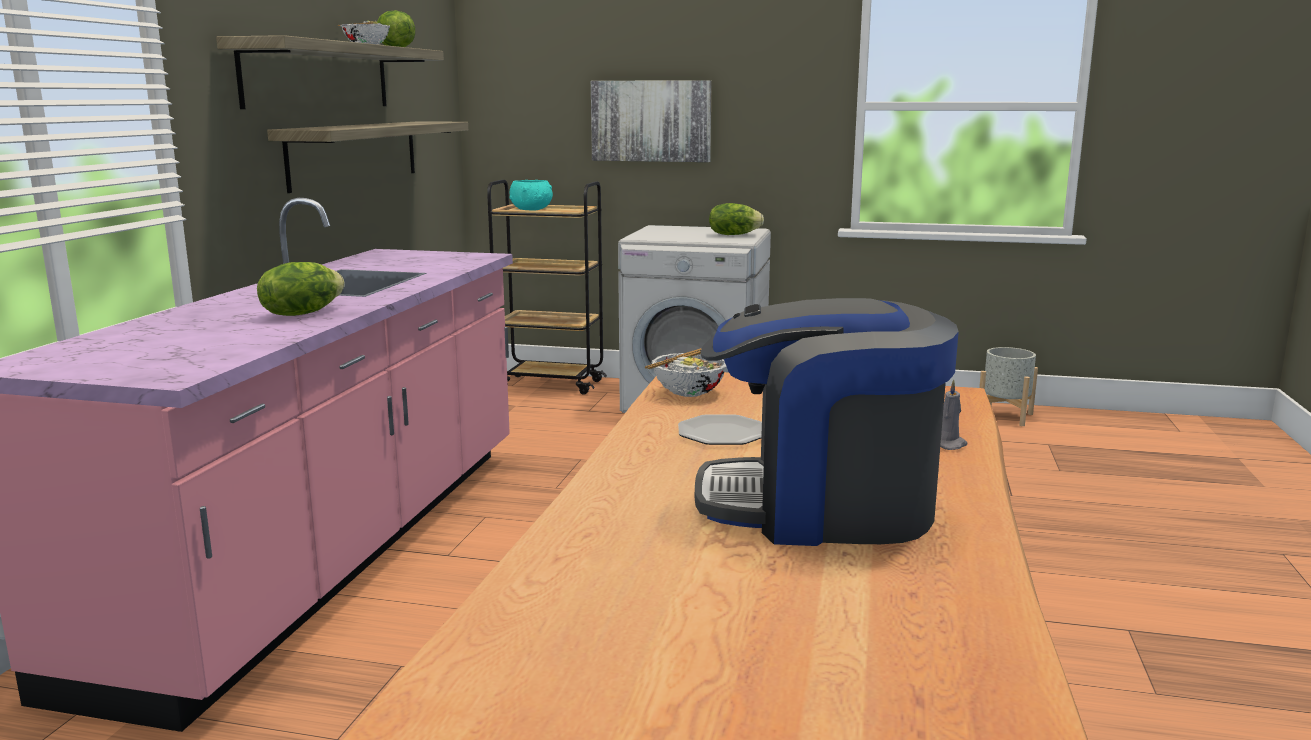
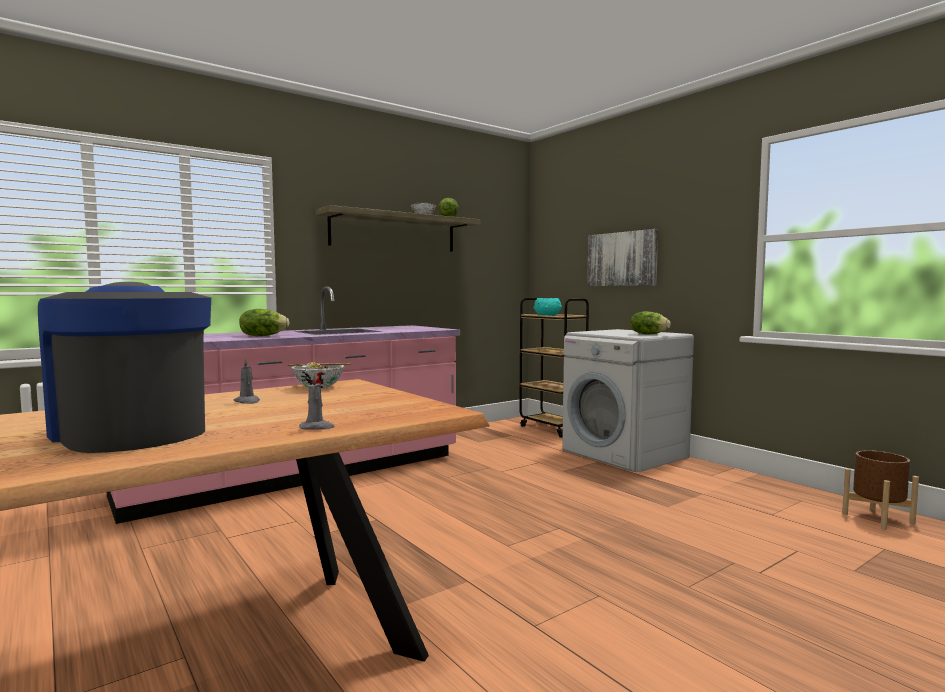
camera: 40 degrees right, 10 degrees down
shelf [267,121,468,193] -> none
plate [678,415,762,445] -> grey candle [234,357,260,404]
grey planter [979,347,1038,426] -> brown planter [842,450,919,530]

